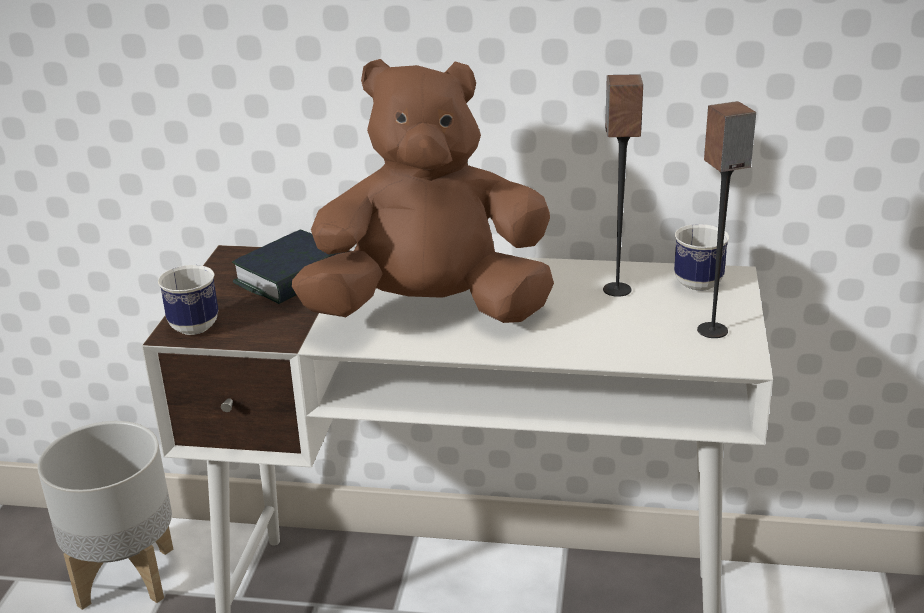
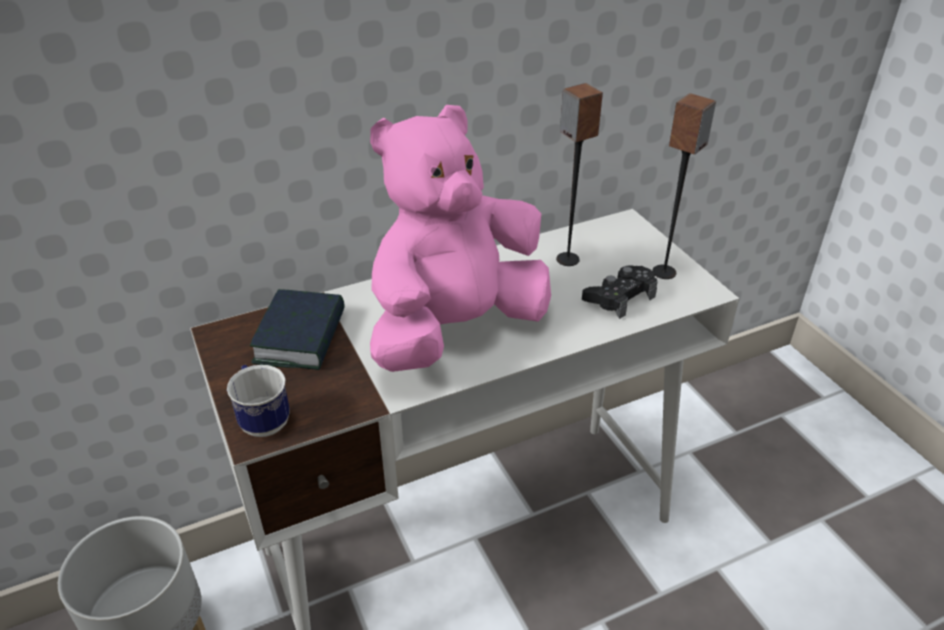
camera: 35 degrees left, 10 degrees up
brown plush toy [292,59,554,323] -> pink plush toy [370,105,551,372]
mug [674,224,729,291] -> none
none -> black game controller [582,266,658,319]

